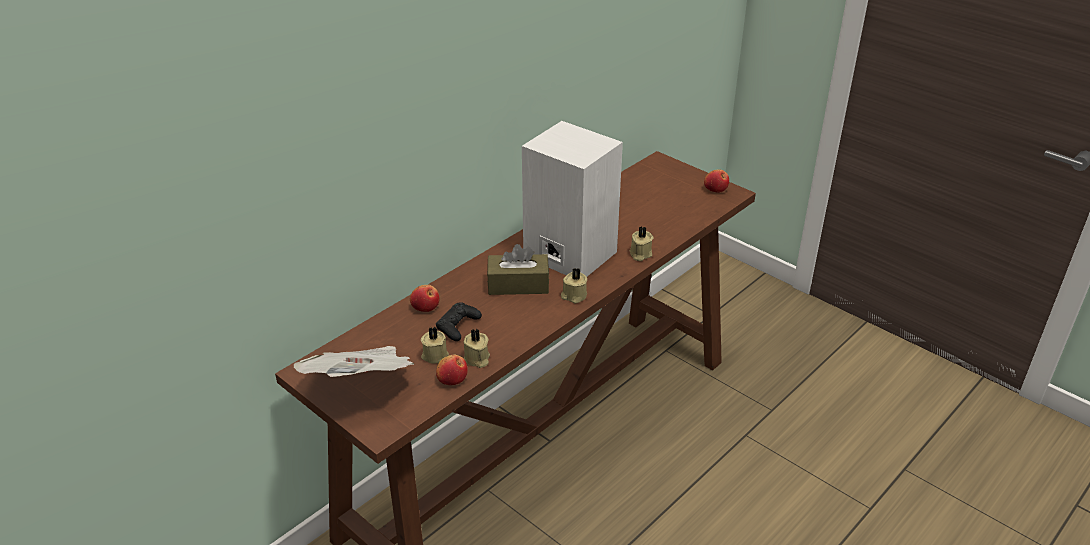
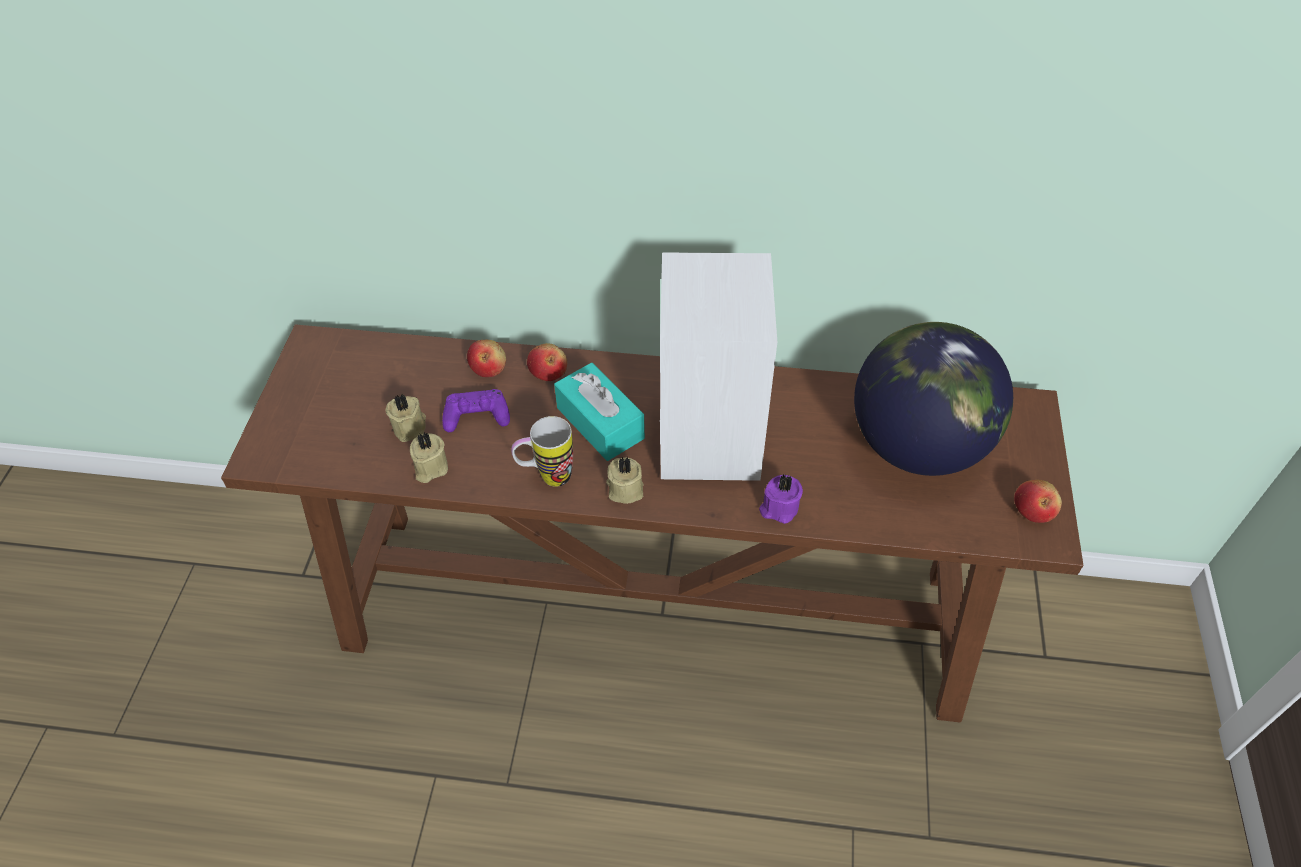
camera: 55 degrees right, 15 degrees up
newspaper [293,346,414,377] -> none
black game controller [436,302,482,341] -> purple game controller [442,389,510,432]
apple [436,355,468,385] -> apple moved to [527,343,567,381]
brown tissue box [487,244,549,295] -> turquoise tissue box [554,363,645,461]
beige candle [630,226,653,261] -> purple candle [759,475,803,524]
none -> mug [511,416,573,487]
none -> globe [854,322,1013,476]

